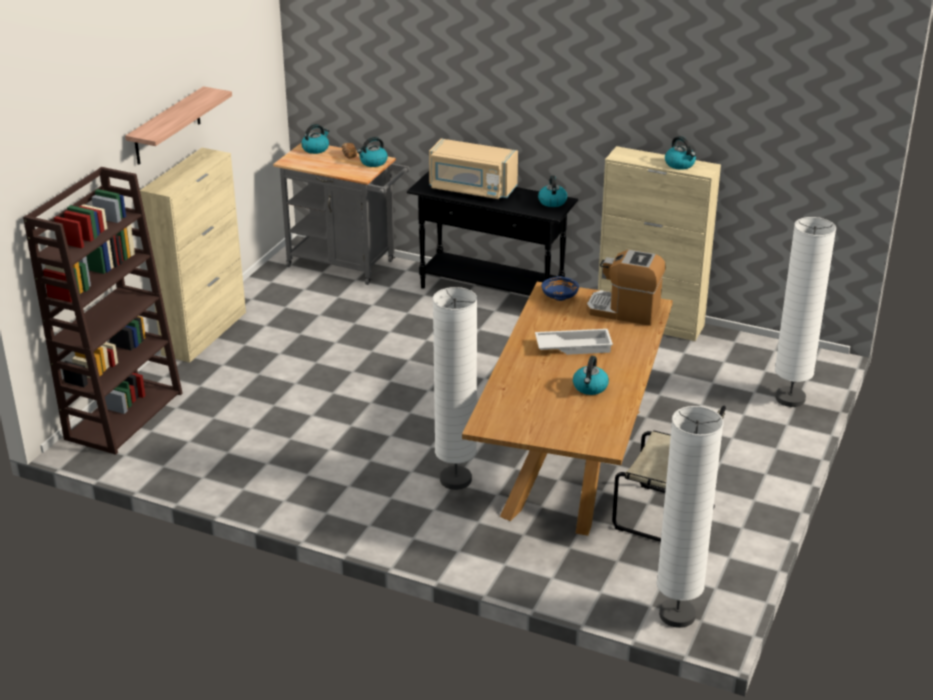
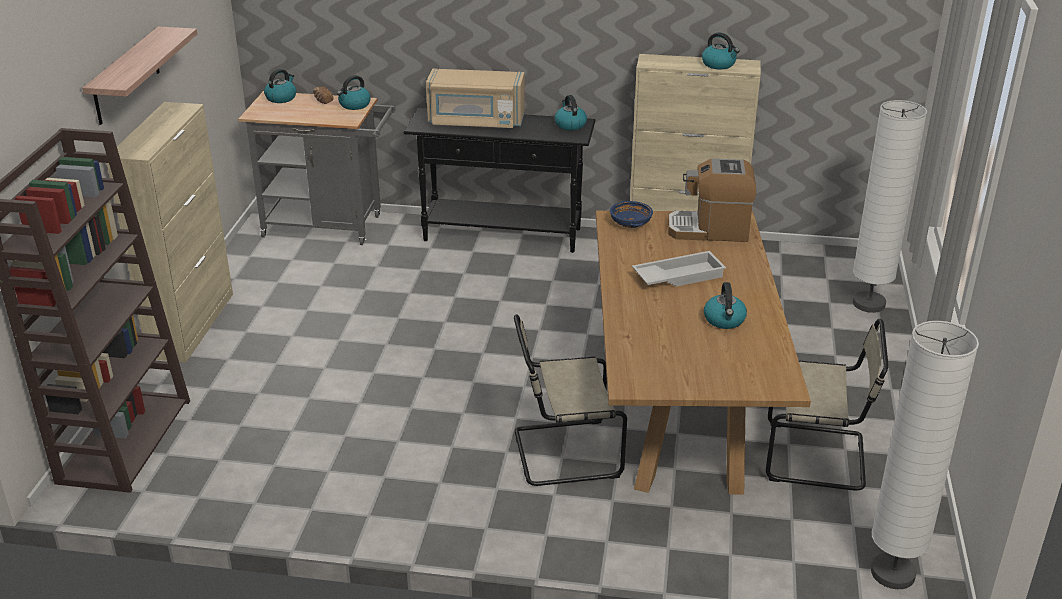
camera: 15 degrees left, 0 degrees up
white floor lamp [433,287,477,490] -> beige chair [514,315,627,486]

